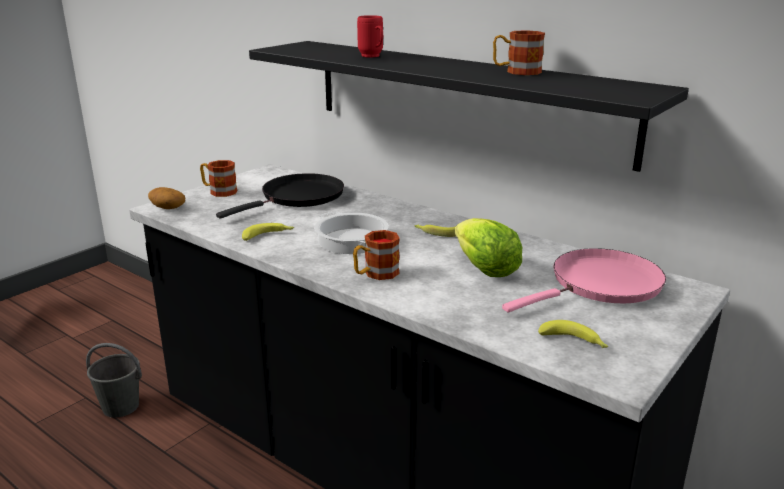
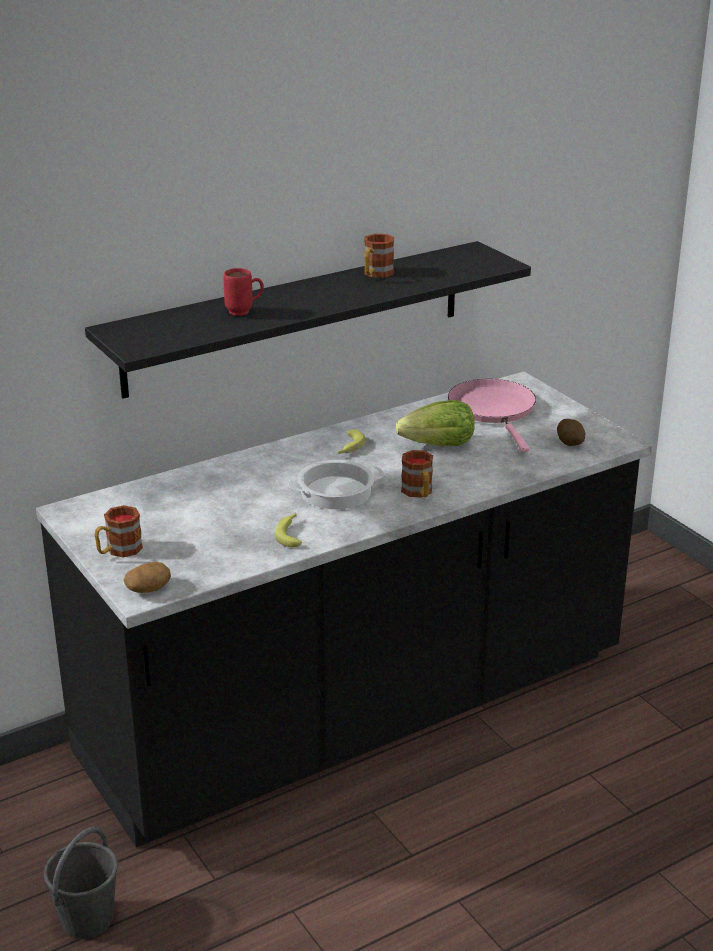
camera: 70 degrees left, 5 degrees up
black frying pan [216,173,344,219] -> none
banana [538,320,609,348] -> potato [557,419,585,446]

